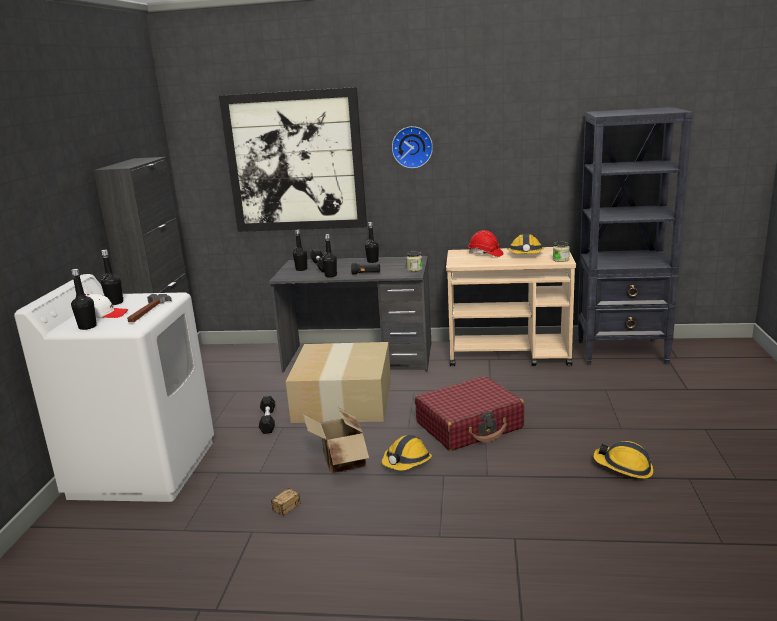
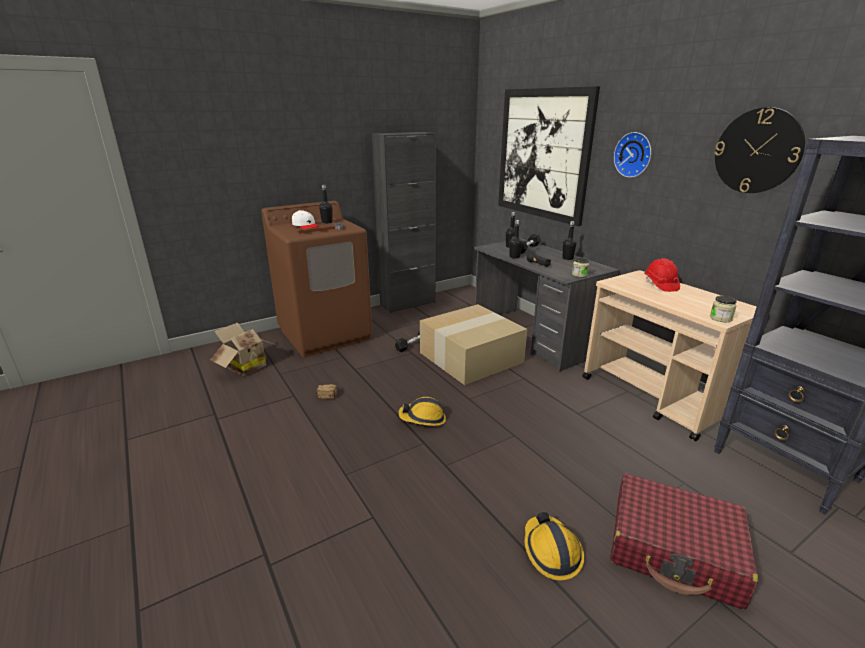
camera: 50 degrees right, 5 degrees up
white washing machine [14,274,214,502] -> brown washing machine [261,201,372,357]
black bottle [71,269,97,330] -> none
cardboard box [302,408,369,473] -> cardboard box moved to [211,323,275,376]
red suitcase [415,376,524,451] -> red suitcase moved to [610,474,758,609]
hard hat [507,234,544,254] -> none
none -> wall clock [715,107,805,193]

